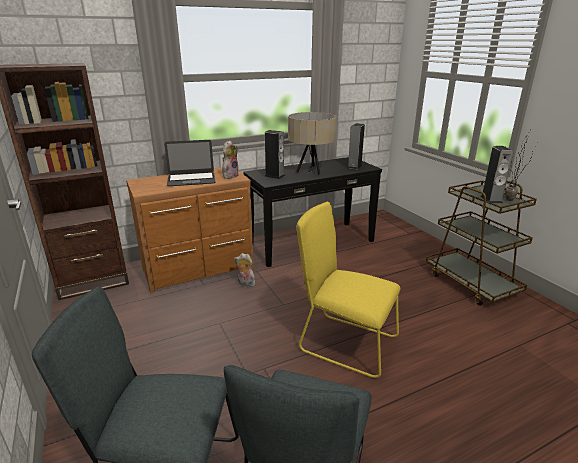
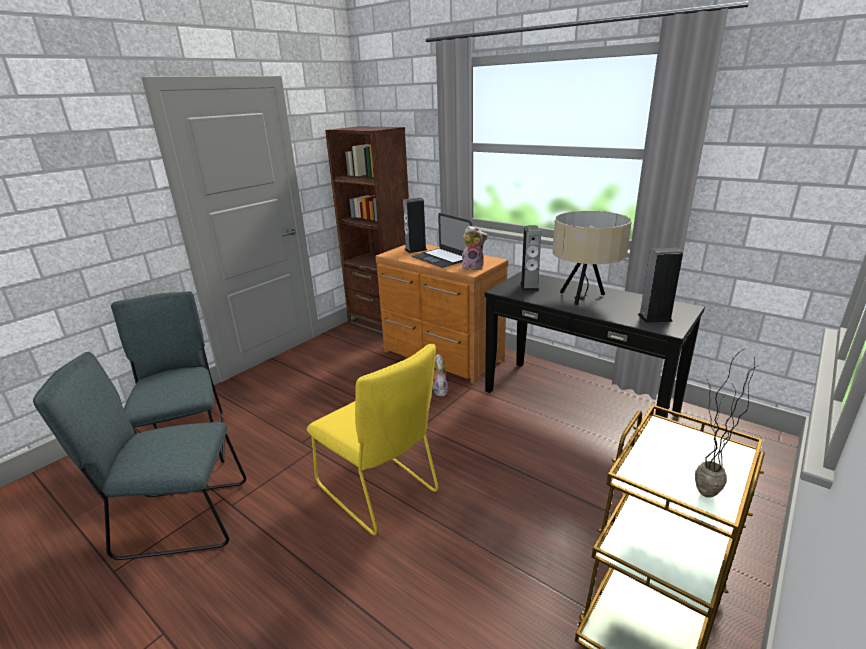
camera: 65 degrees right, 0 degrees up
yellow chair [297,202,400,378] -> yellow chair turned 135 degrees clockwise [307,344,438,535]
speaker [481,146,514,204] -> speaker moved to [403,198,427,253]

